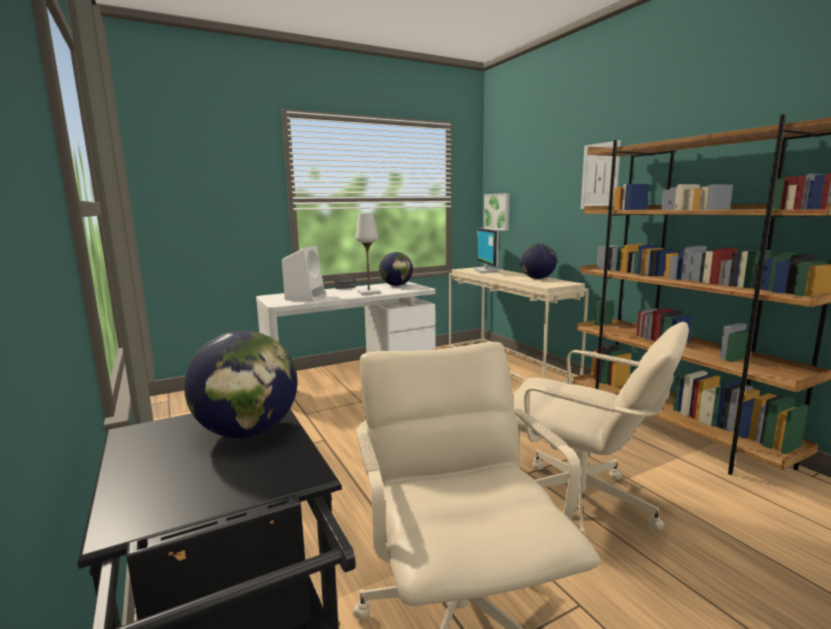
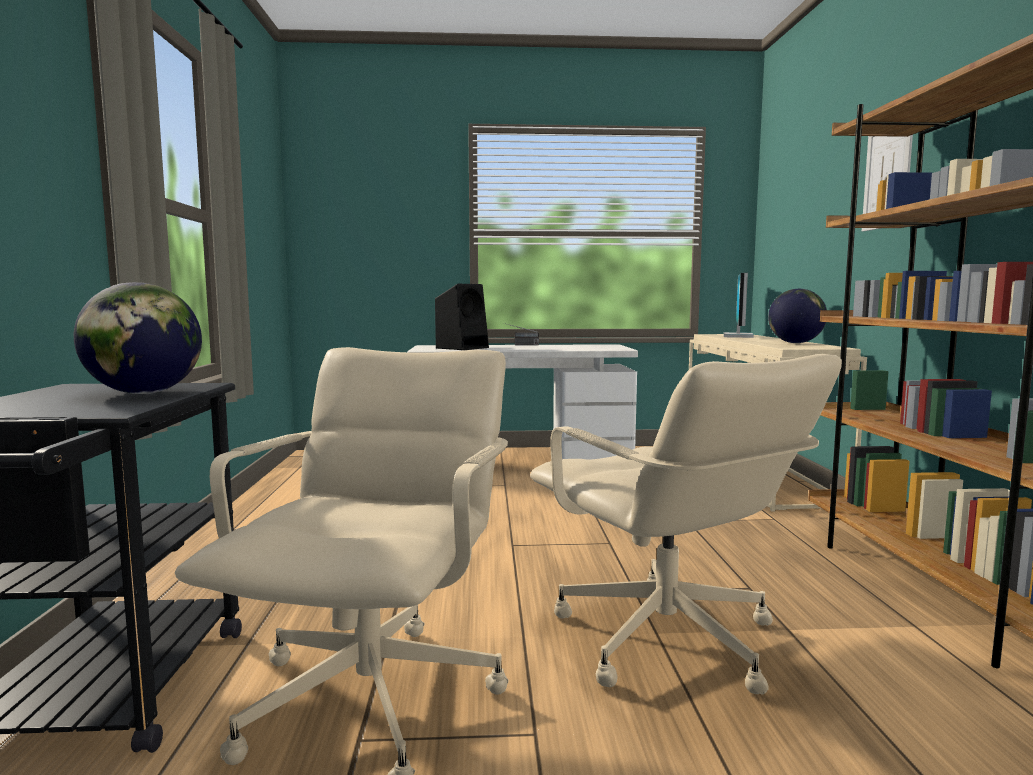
camera: 25 degrees right, 5 degrees down
white speaker [282,246,325,301] -> black speaker [435,284,489,350]
white table lamp [356,213,381,295] -> none
globe [379,252,413,286] -> none
picture [484,193,510,231] -> none

